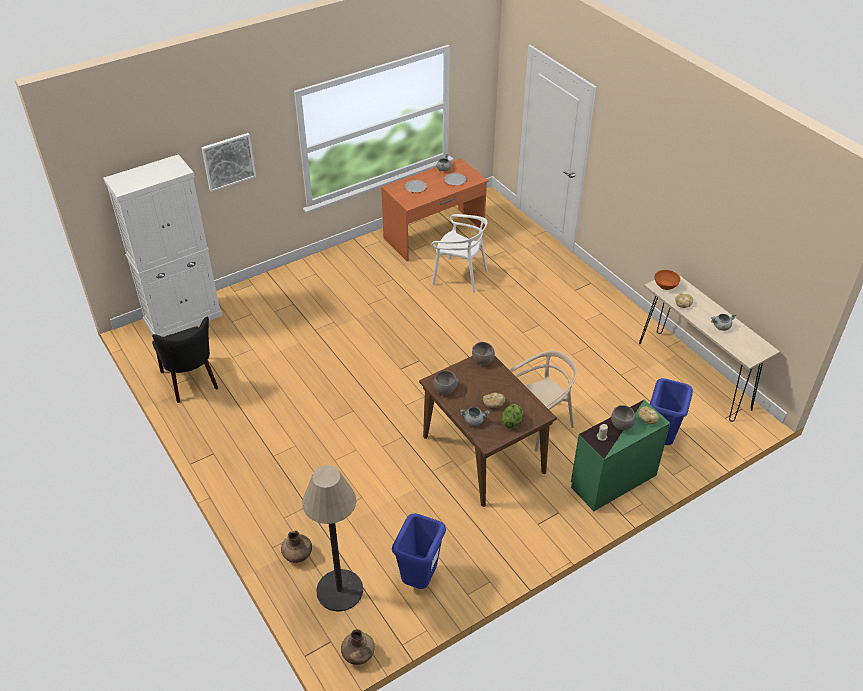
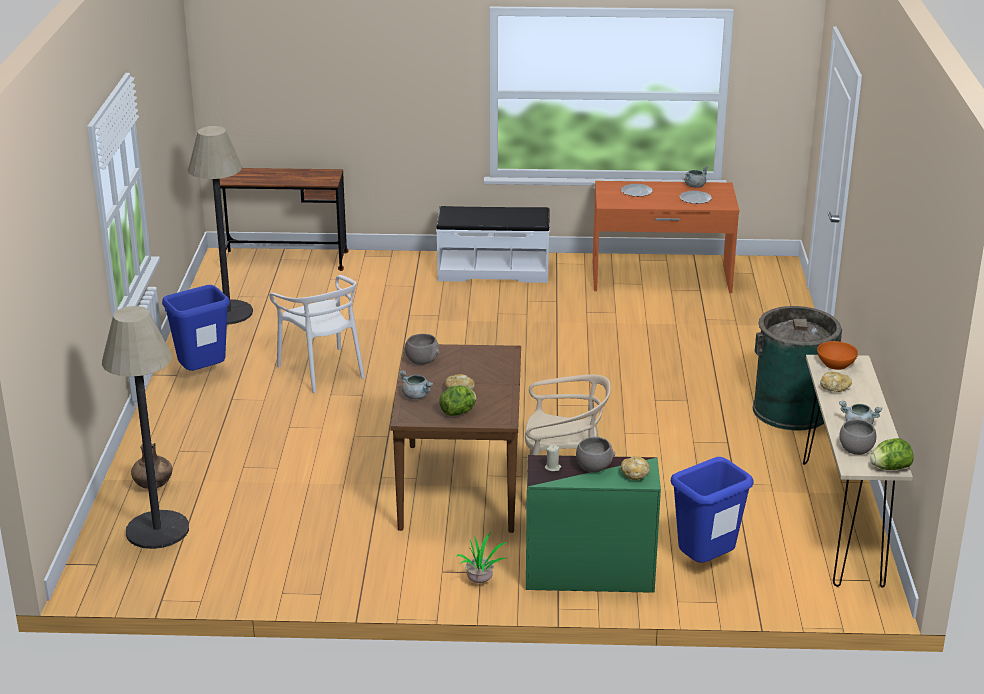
camera: 35 degrees right, 15 degrees down
white cabinet [103,154,222,337] -> brown desk [220,168,349,271]
black chair [152,317,218,403] -> floor lamp [188,126,253,325]
picture [201,133,256,192] -> none
brown vase [341,629,375,665] -> none
blue trash can [392,513,446,589] -> blue trash can moved to [162,285,230,371]
white chair [432,214,488,292] -> white chair moved to [269,275,365,393]
grey bowl [472,342,495,365] -> grey bowl moved to [839,419,876,455]
none -> white bench [436,206,550,283]
none -> potted plant [456,532,507,583]
none -> green trash can [753,306,842,431]
none -> lettuce [870,438,914,470]

